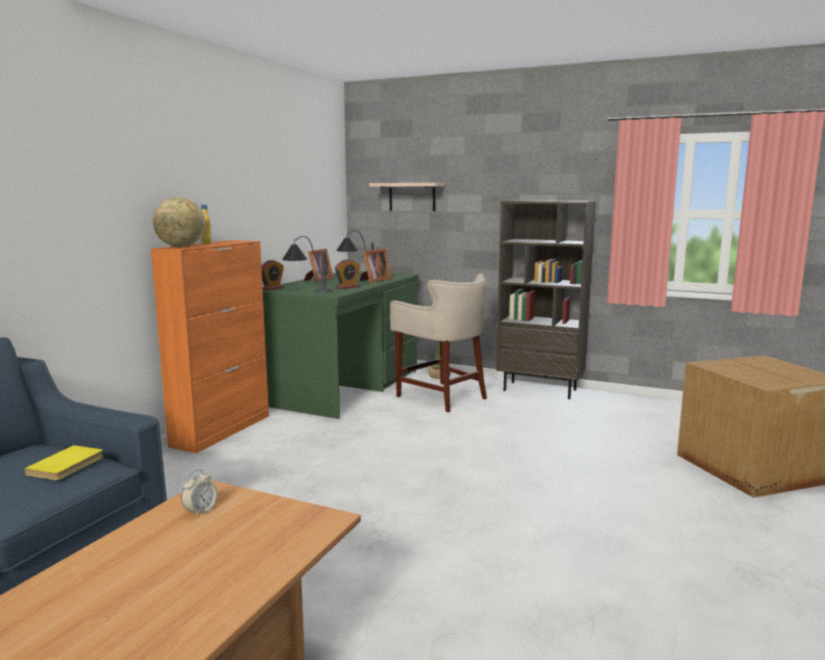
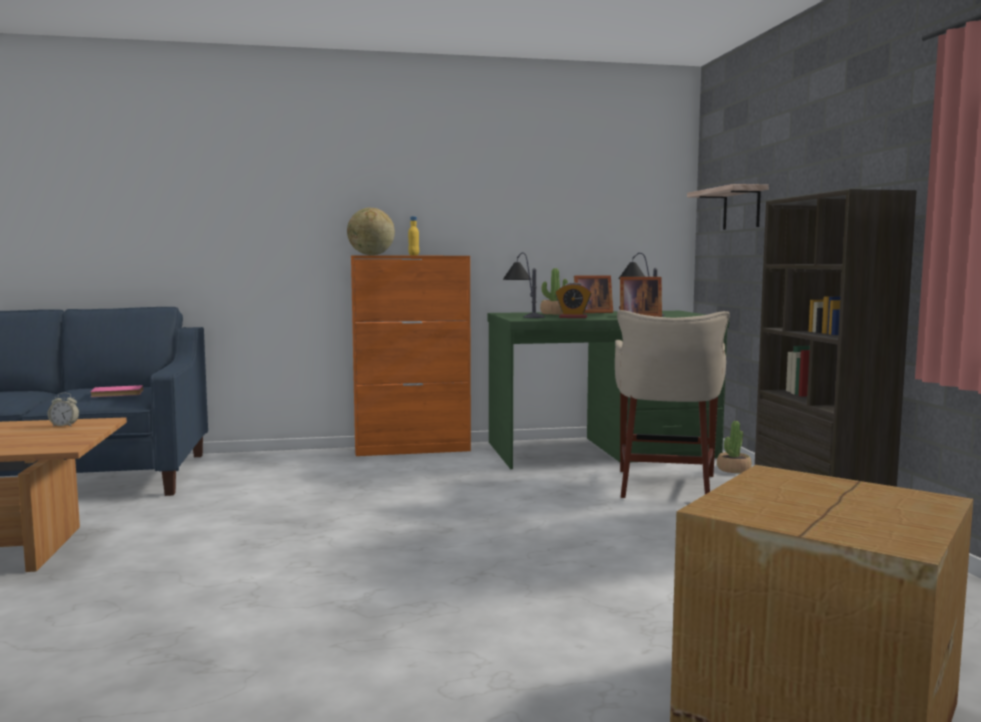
camera: 55 degrees right, 5 degrees down
yellow book [25,445,103,480] -> pink book [90,385,143,397]
alarm clock [261,260,284,290] -> none
none -> potted plant [540,268,568,315]

